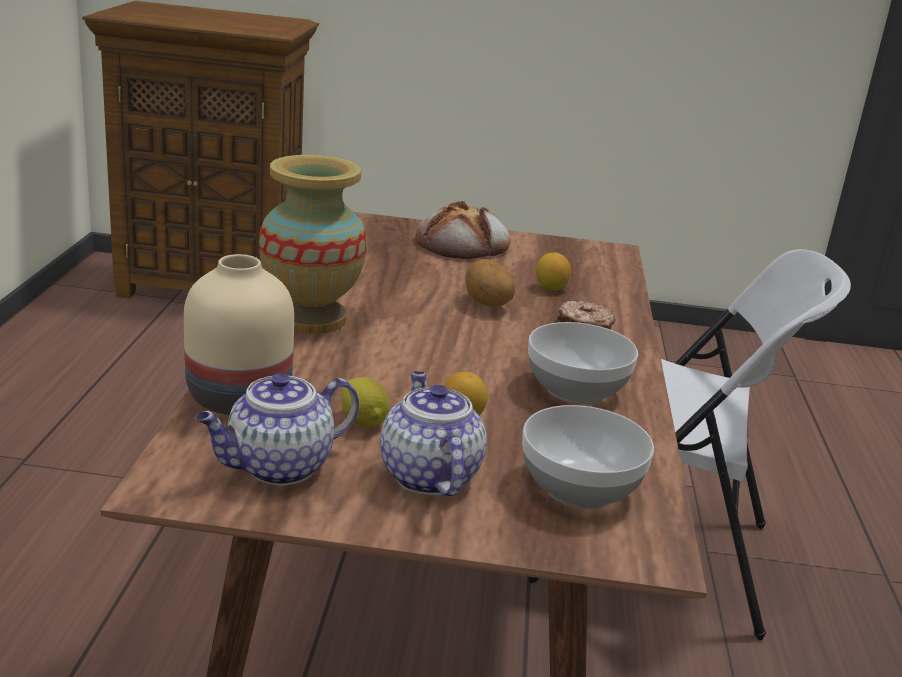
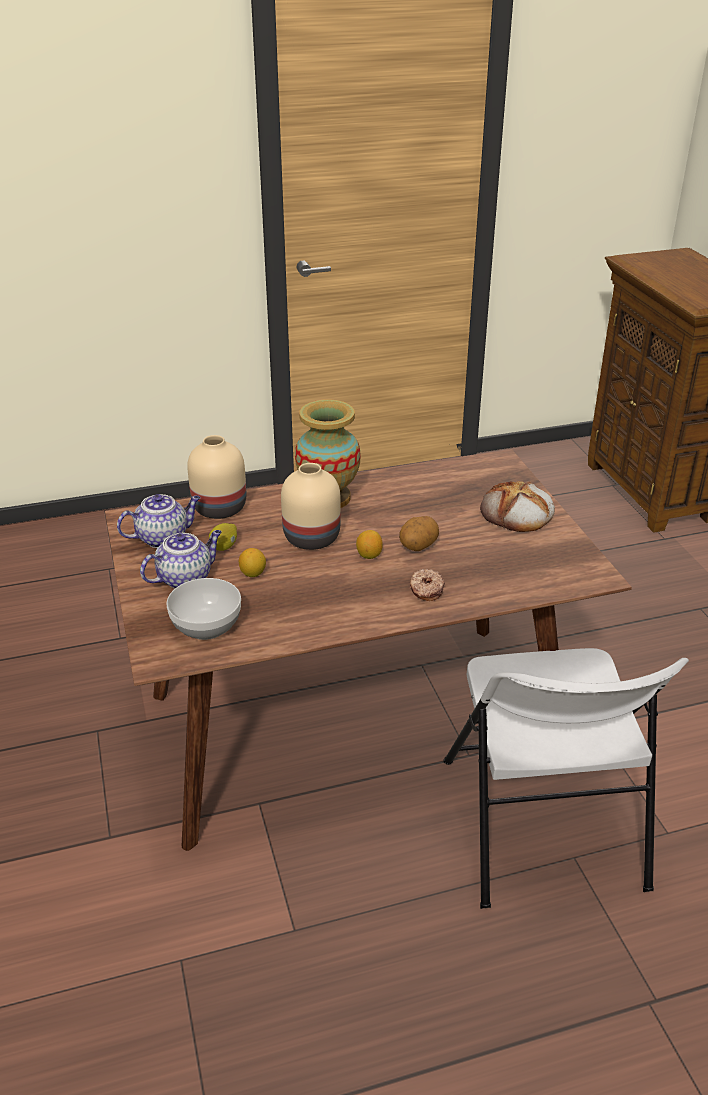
camera: 70 degrees right, 10 degrees up
teapot [195,373,359,486] -> teapot turned 120 degrees clockwise [117,494,201,548]
bowl [528,322,638,404] -> none
lemon [536,253,571,291] -> lemon moved to [356,530,383,559]
none -> beige vase [281,463,341,550]

